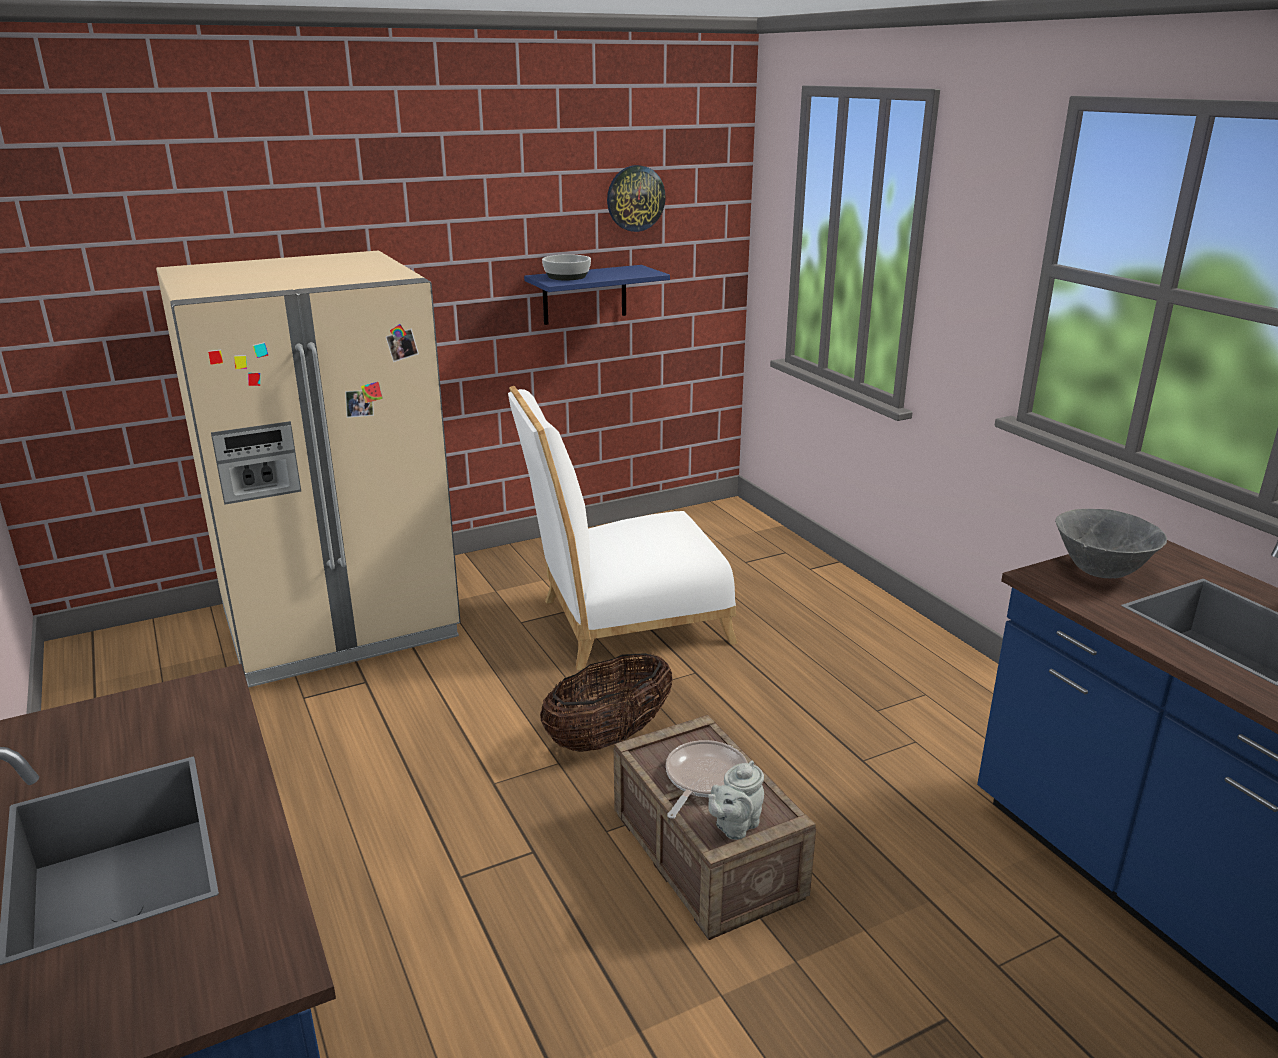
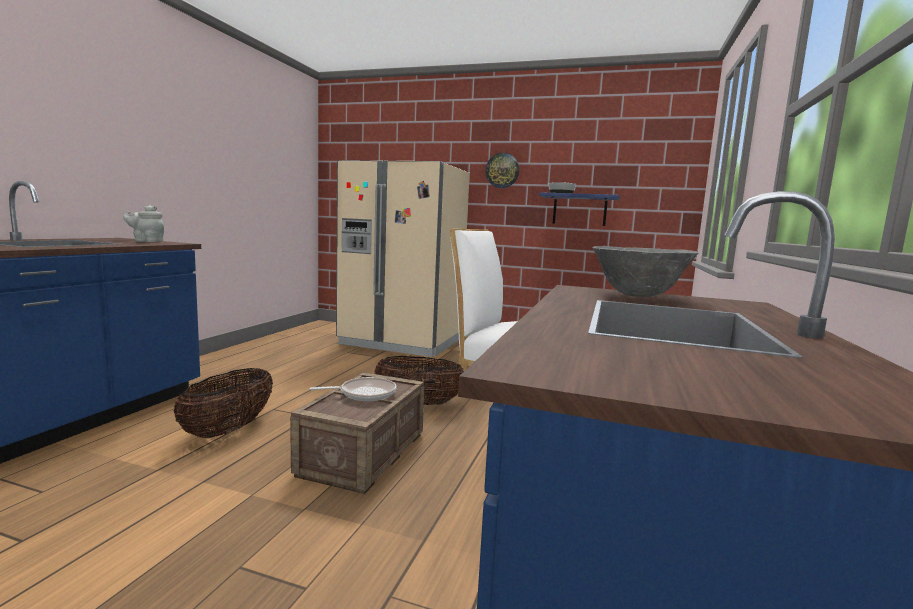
camera: 45 degrees right, 15 degrees down
wall clock [607,165,666,232] -> wall clock moved to [485,153,519,188]
grey teapot [708,761,764,840] -> grey teapot moved to [123,205,164,242]
none -> basket [173,368,273,438]

